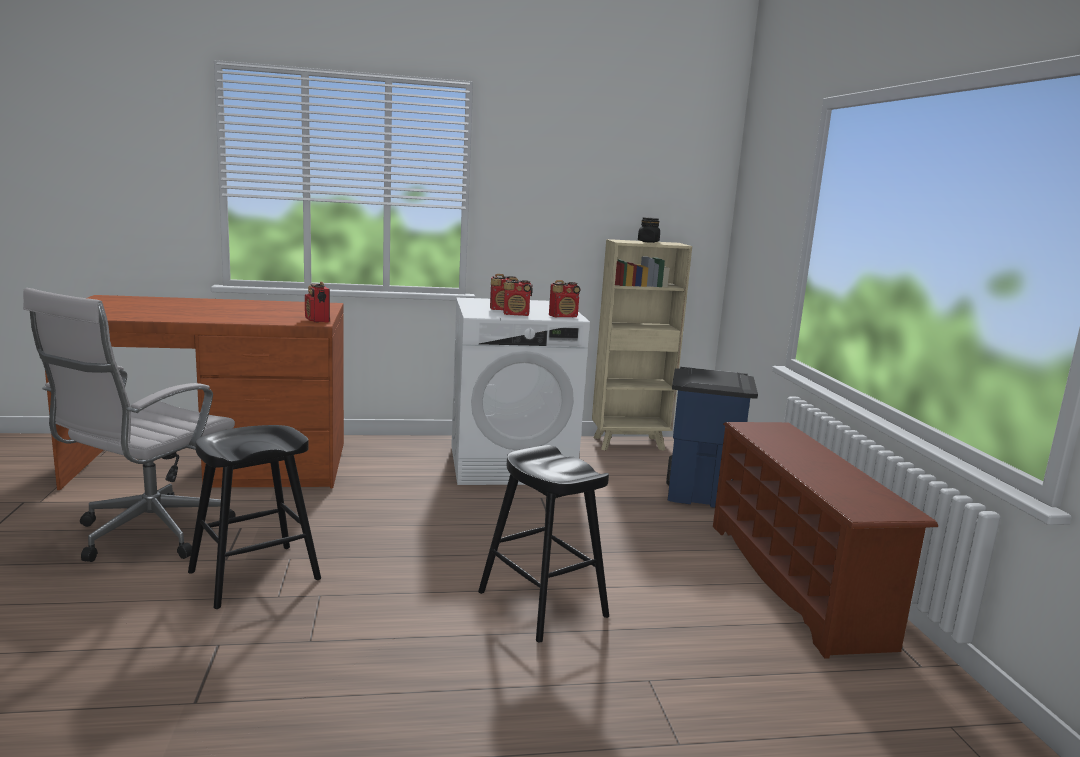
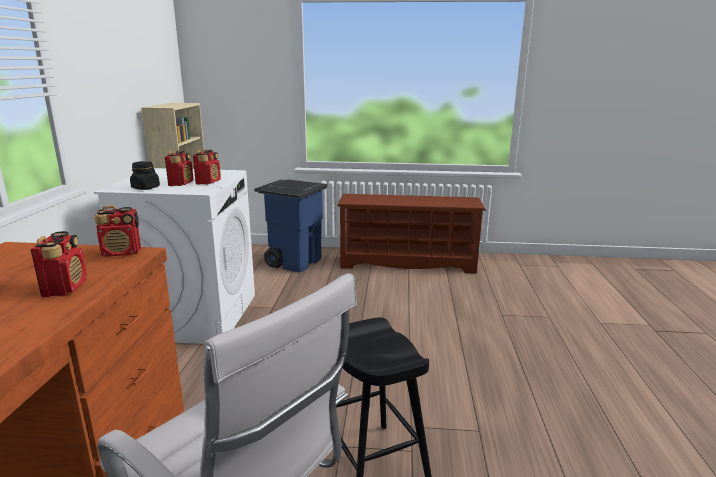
camera: 75 degrees left, 5 degrees up
black stool [478,445,609,643] -> none
radio [549,280,580,317] -> radio moved to [31,231,87,297]
black jar [638,217,660,243] -> black jar moved to [130,161,160,190]

